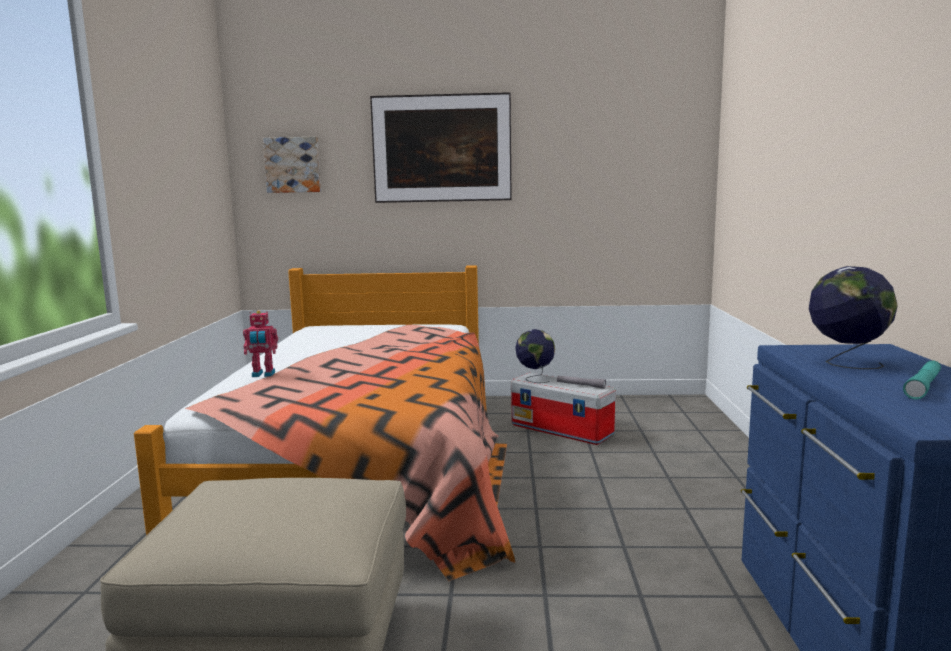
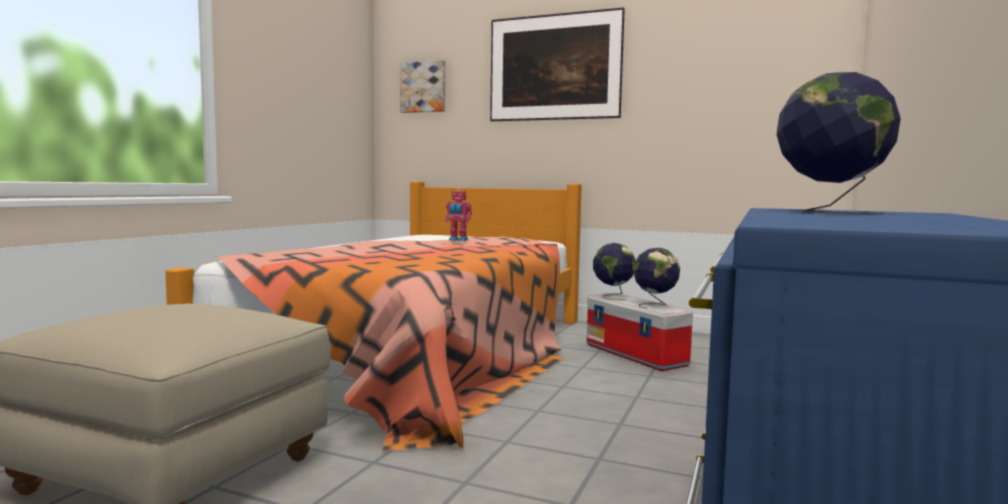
camera: 20 degrees right, 5 degrees down
toy robot [243,310,278,377] -> toy robot moved to [445,189,472,241]
grey flashlight [557,375,606,389] -> globe [633,248,680,309]
turquoise flashlight [903,360,941,400] -> none

